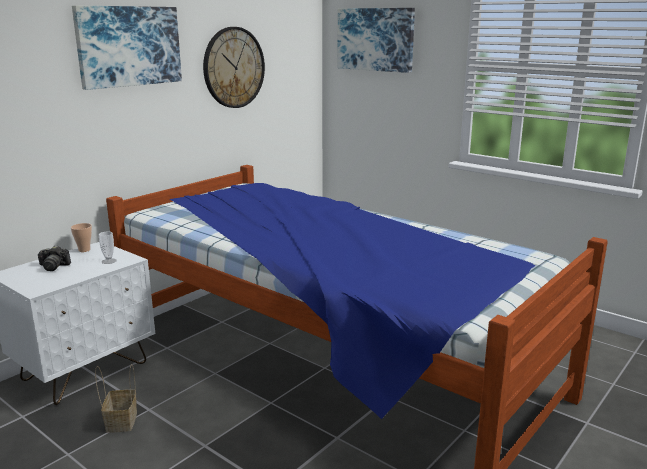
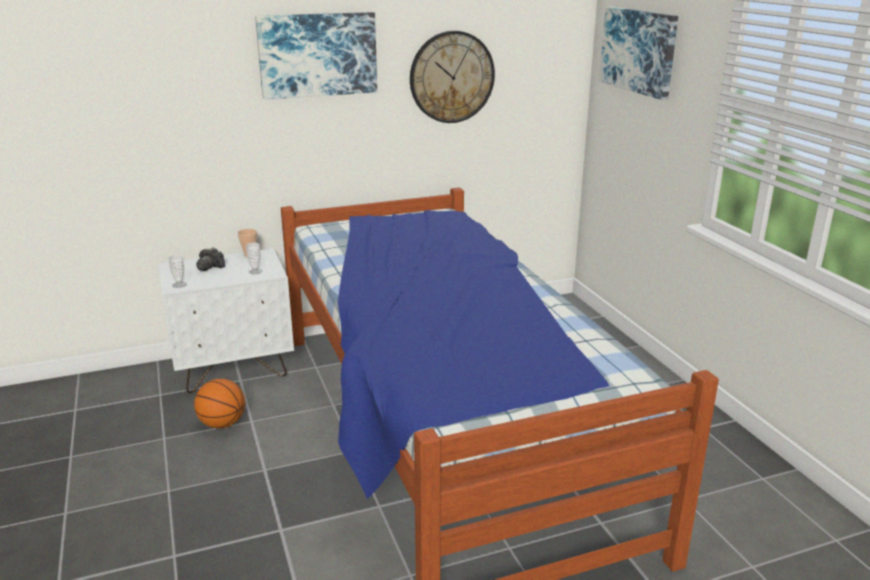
camera: 30 degrees right, 5 degrees up
basket [95,364,137,432] -> basketball [194,379,245,428]
none -> cup [169,255,187,288]

